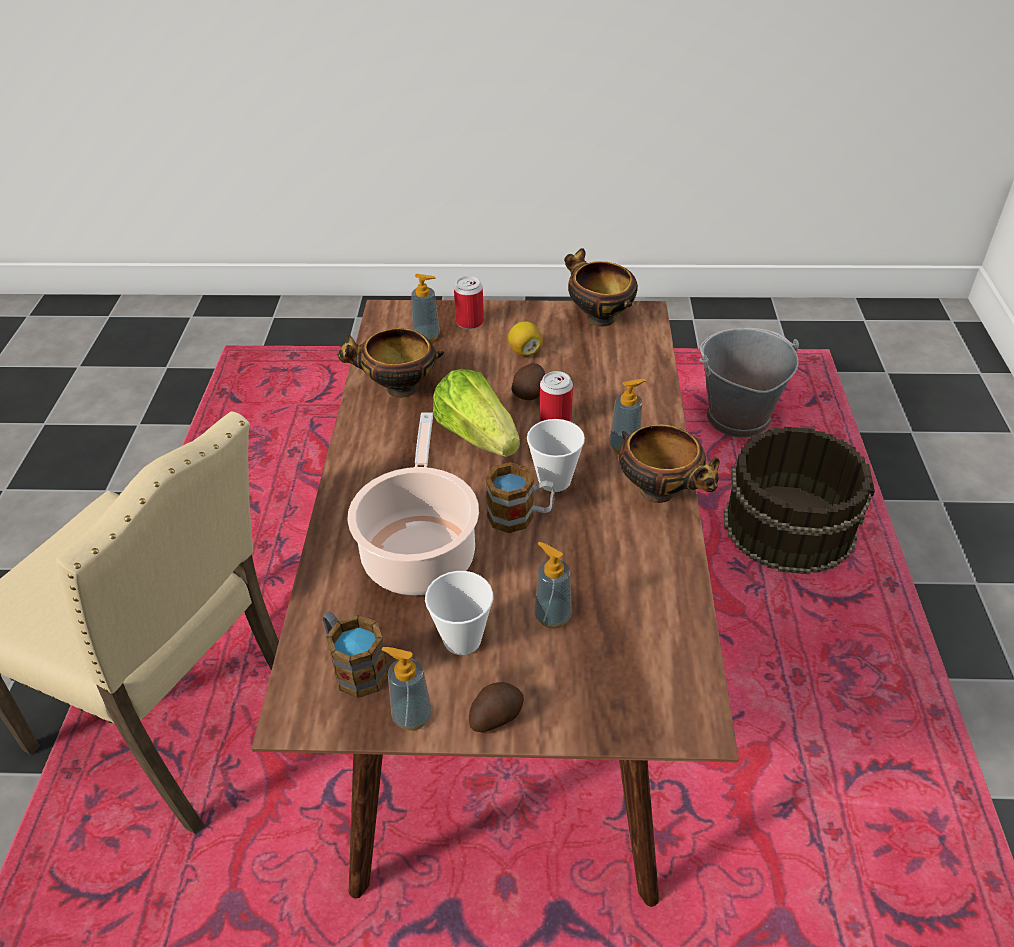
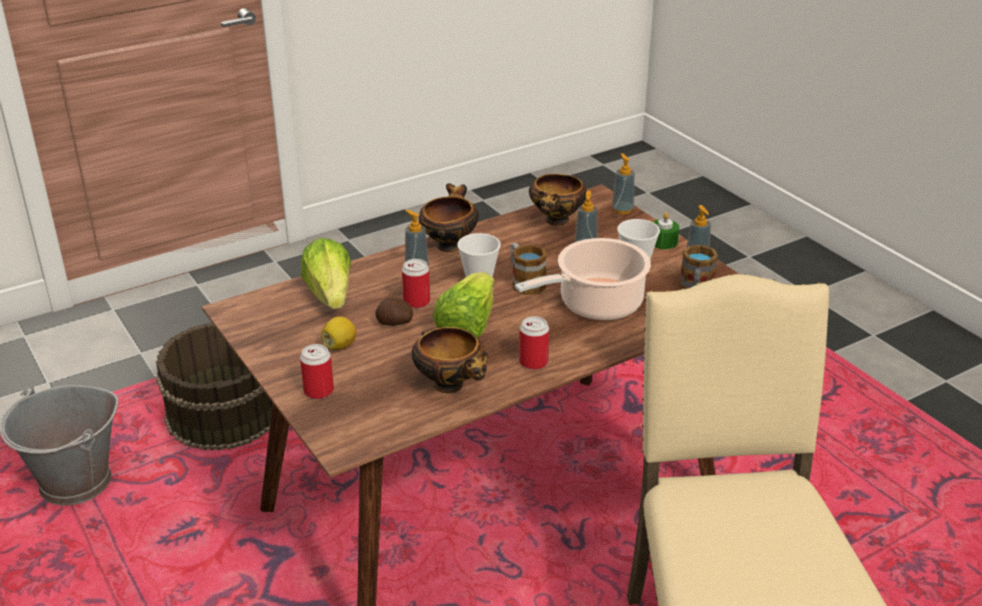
camera: 125 degrees left, 10 degrees down
soap dispenser [411,274,440,342] -> soap dispenser moved to [612,153,635,214]
potato [469,682,524,732] -> green candle [653,212,679,249]
bowl [564,248,638,327] -> bowl moved to [529,174,587,226]
none -> lettuce [301,238,351,309]
none -> can [519,316,549,370]

